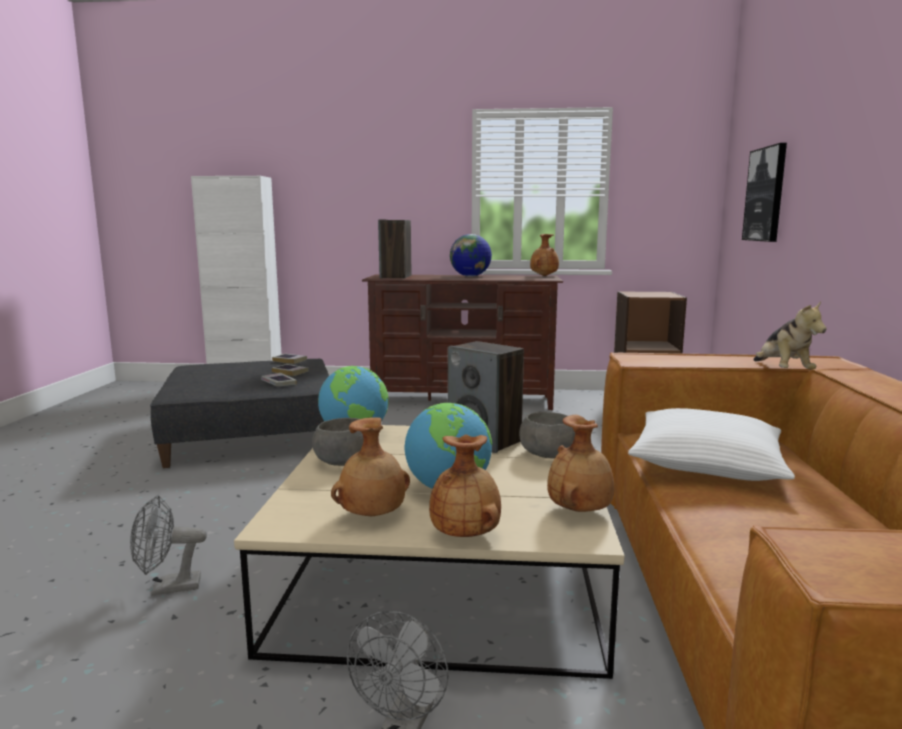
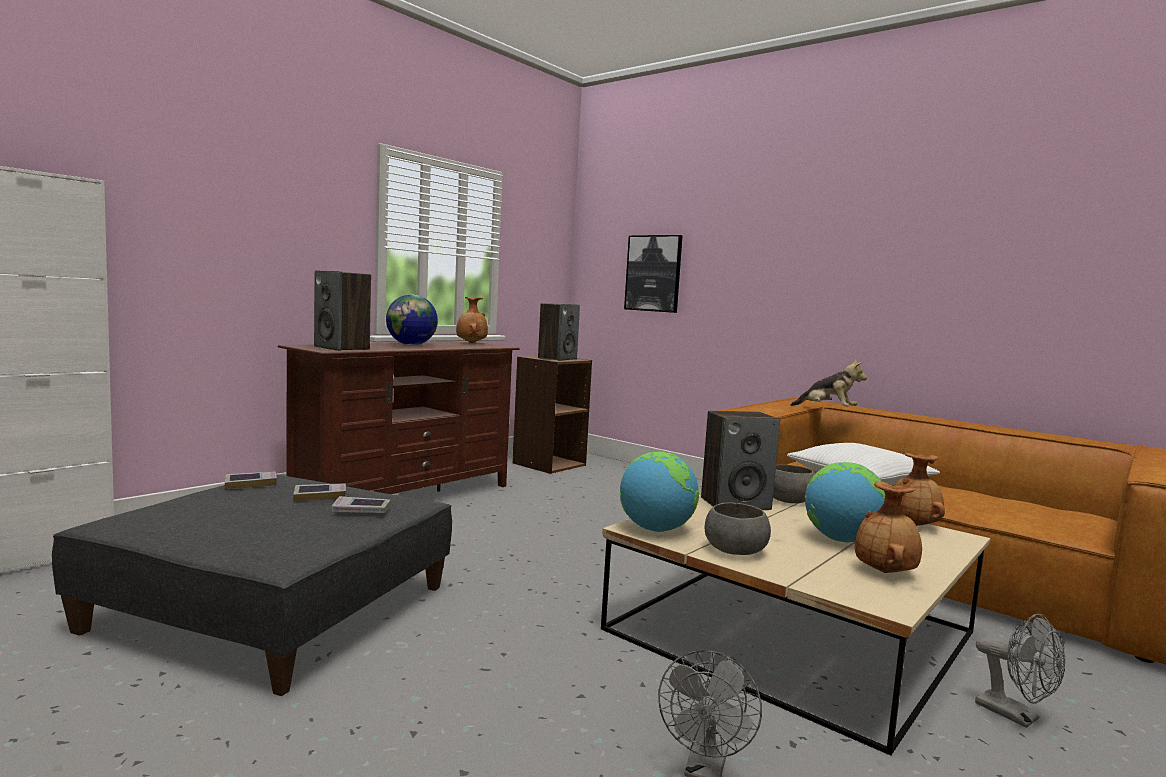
camera: 55 degrees left, 5 degrees down
brown vase [429,435,501,537] -> none
none -> speaker [538,303,580,361]

